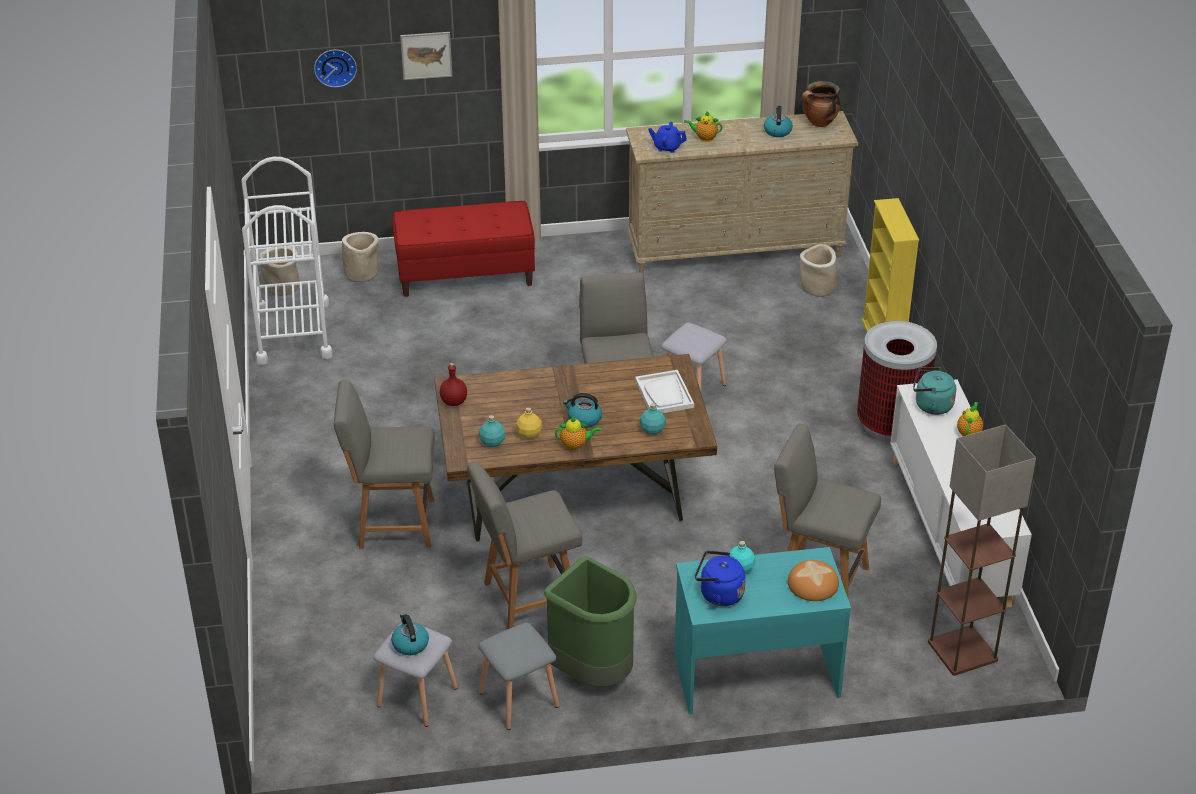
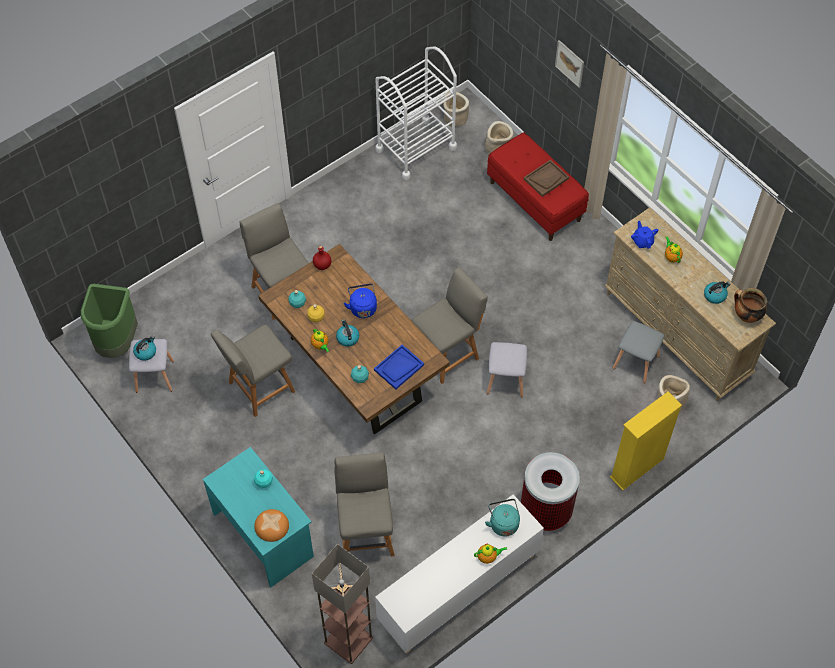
camera: 60 degrees right, 20 degrees up
wall clock [314,50,357,87] -> none
grey chair [467,461,582,629] -> grey chair turned 75 degrees counterclockwise [211,325,295,417]
grey stool [478,623,559,730] -> grey stool moved to [612,321,665,384]
green trash can [544,556,637,688] -> green trash can moved to [81,284,138,358]
white tray [635,370,694,413] -> blue tray [374,345,424,389]
blue kettle [695,551,746,606] -> blue kettle moved to [344,284,377,318]
none -> brown tray [524,160,569,197]

